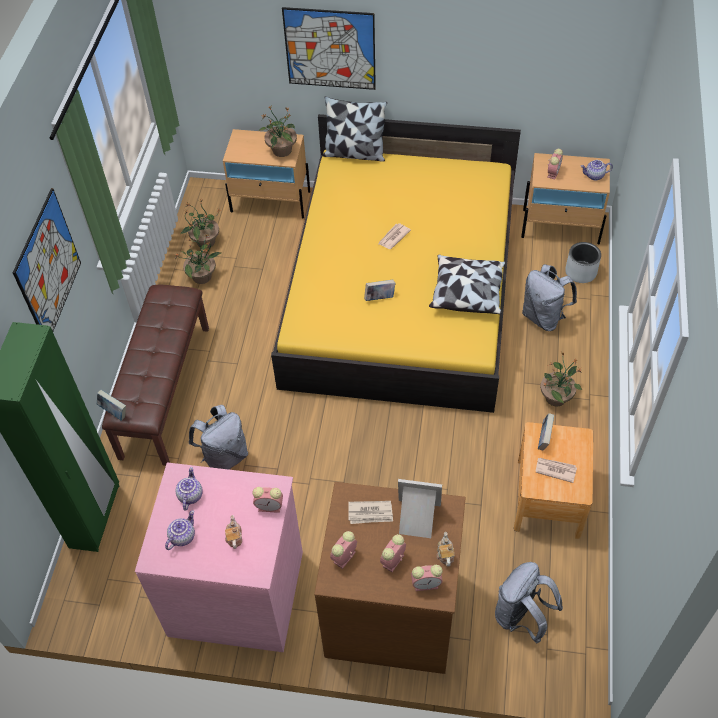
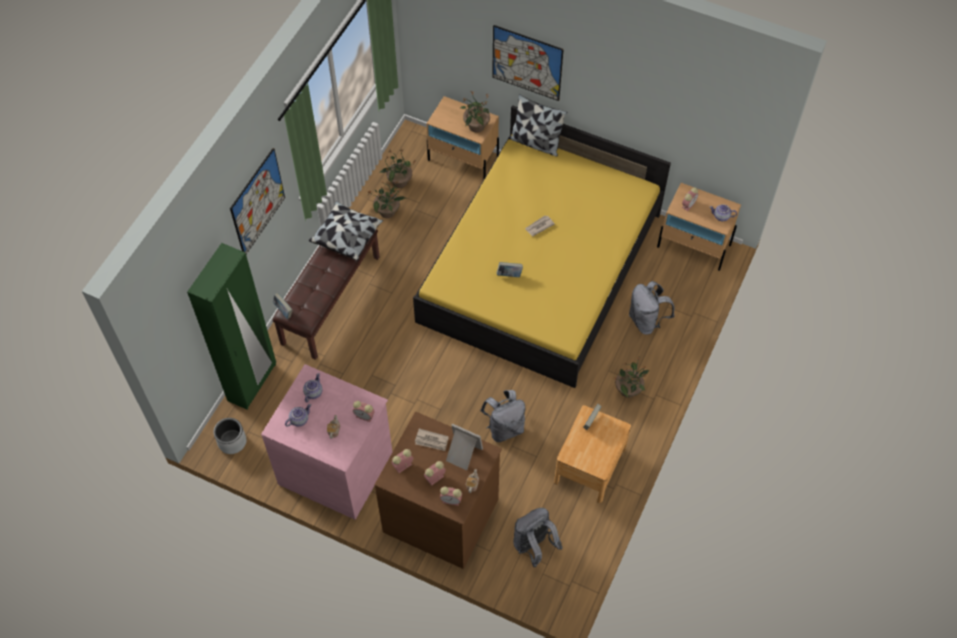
camera: 15 degrees right, 5 degrees up
grey backpack [189,405,248,469] -> grey backpack moved to [480,390,525,442]
pillow [429,254,506,314] -> pillow moved to [309,201,383,261]
newspaper [536,458,577,483] -> none
grey planter [565,242,601,283] -> grey planter moved to [214,418,246,454]

